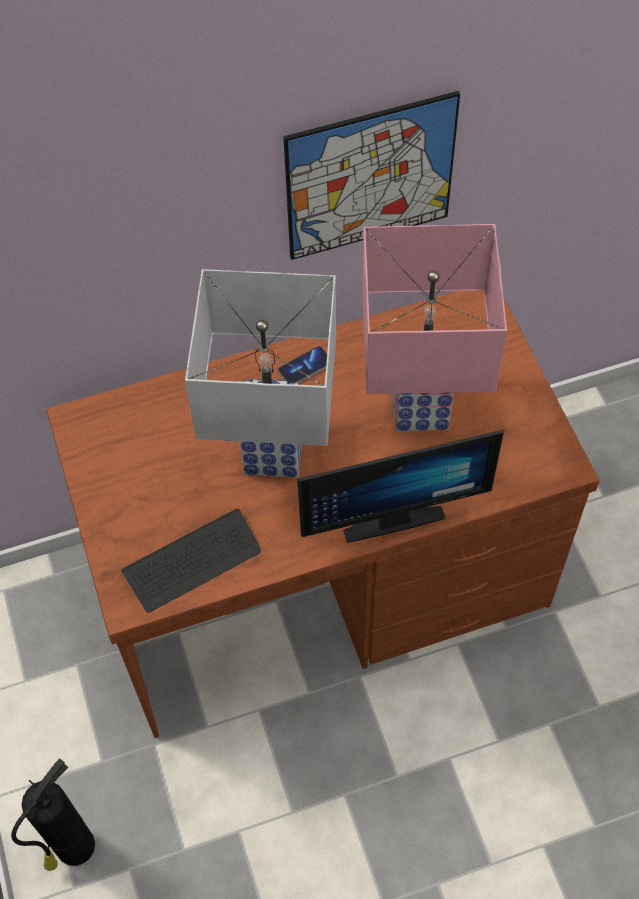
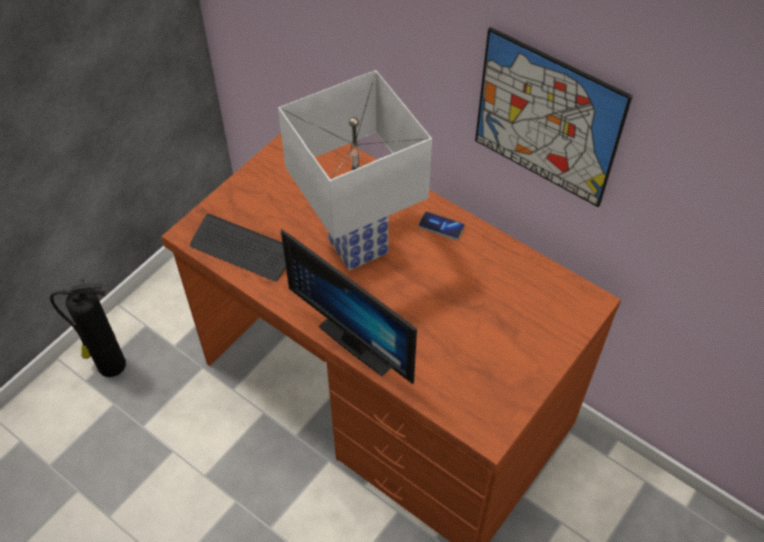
camera: 55 degrees right, 5 degrees down
pink table lamp [362,224,507,431] -> none

